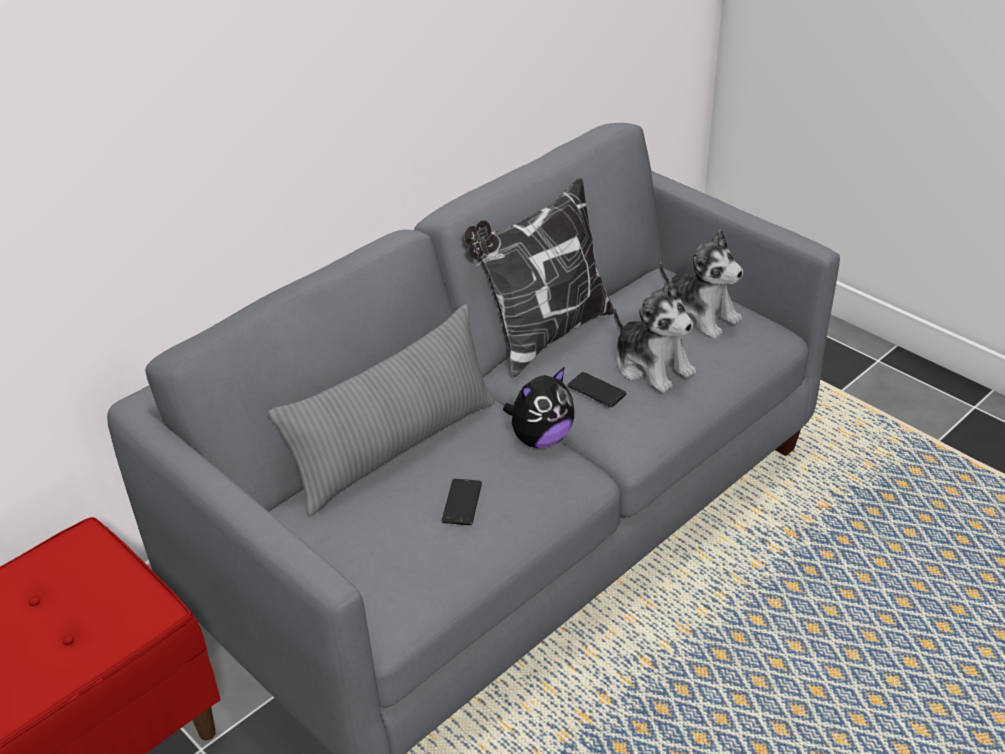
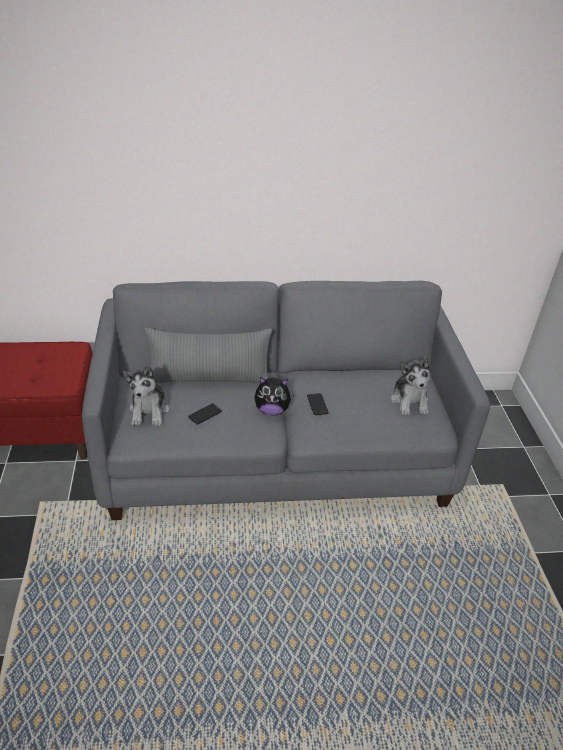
camera: 35 degrees right, 0 degrees up
pillow [464,177,614,377] -> none
plush toy [613,279,696,393] -> plush toy moved to [123,365,169,426]

